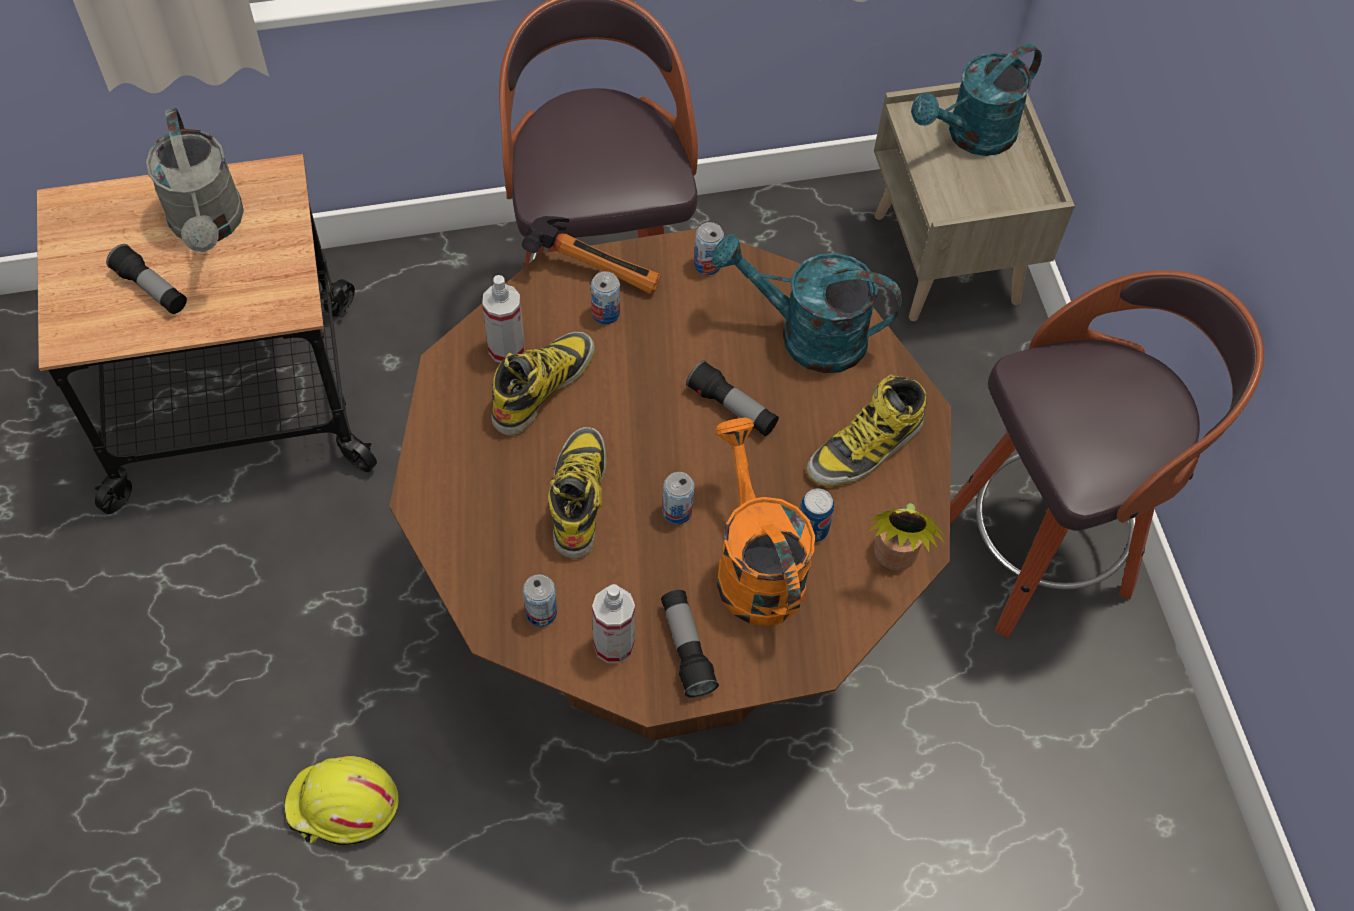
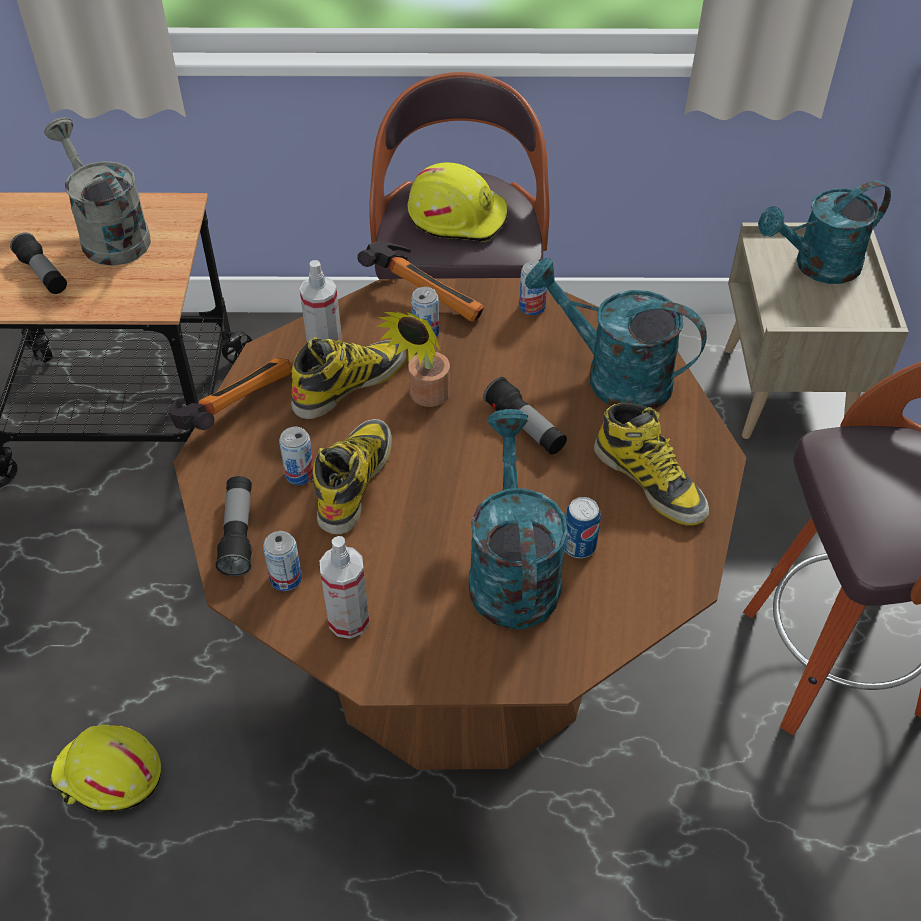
camera: 15 degrees right, 10 degrees down
grey watering can [146,108,244,252] -> grey watering can turned 150 degrees clockwise [44,117,151,266]
flashlight [661,590,719,698] -> flashlight moved to [215,476,253,576]
can [662,472,695,524] -> can moved to [279,427,314,485]
orange watering can [715,418,815,626] -> turquoise watering can [469,409,568,629]
boot [806,375,927,487] -> boot turned 105 degrees counterclockwise [594,403,709,526]
potted plant [868,503,944,570] -> potted plant moved to [376,312,450,407]
none -> hammer [169,358,292,430]
none -> yellow hard hat [408,162,508,242]

